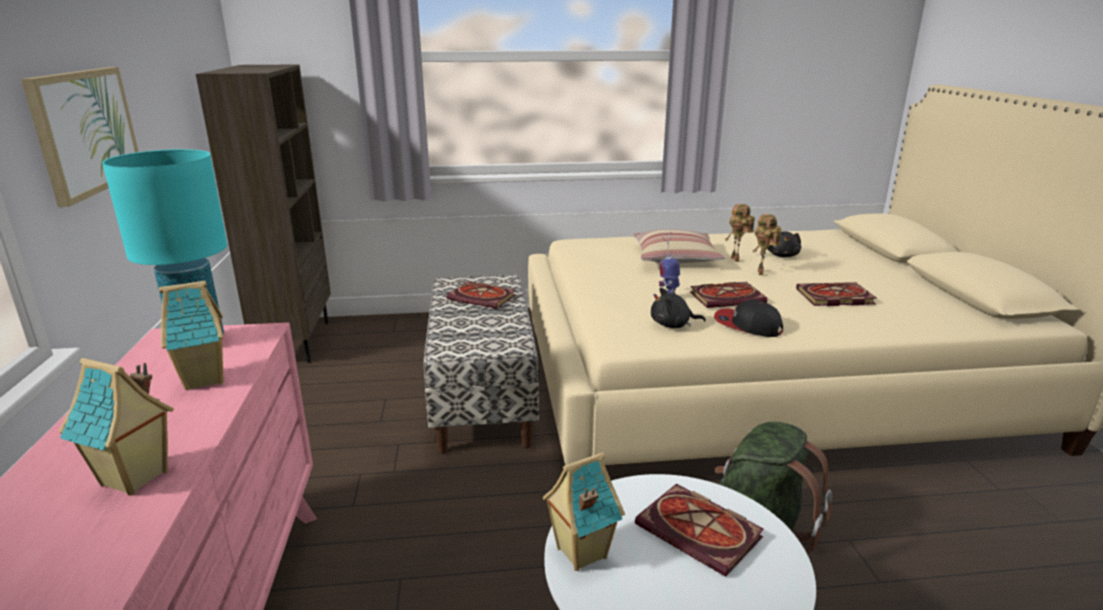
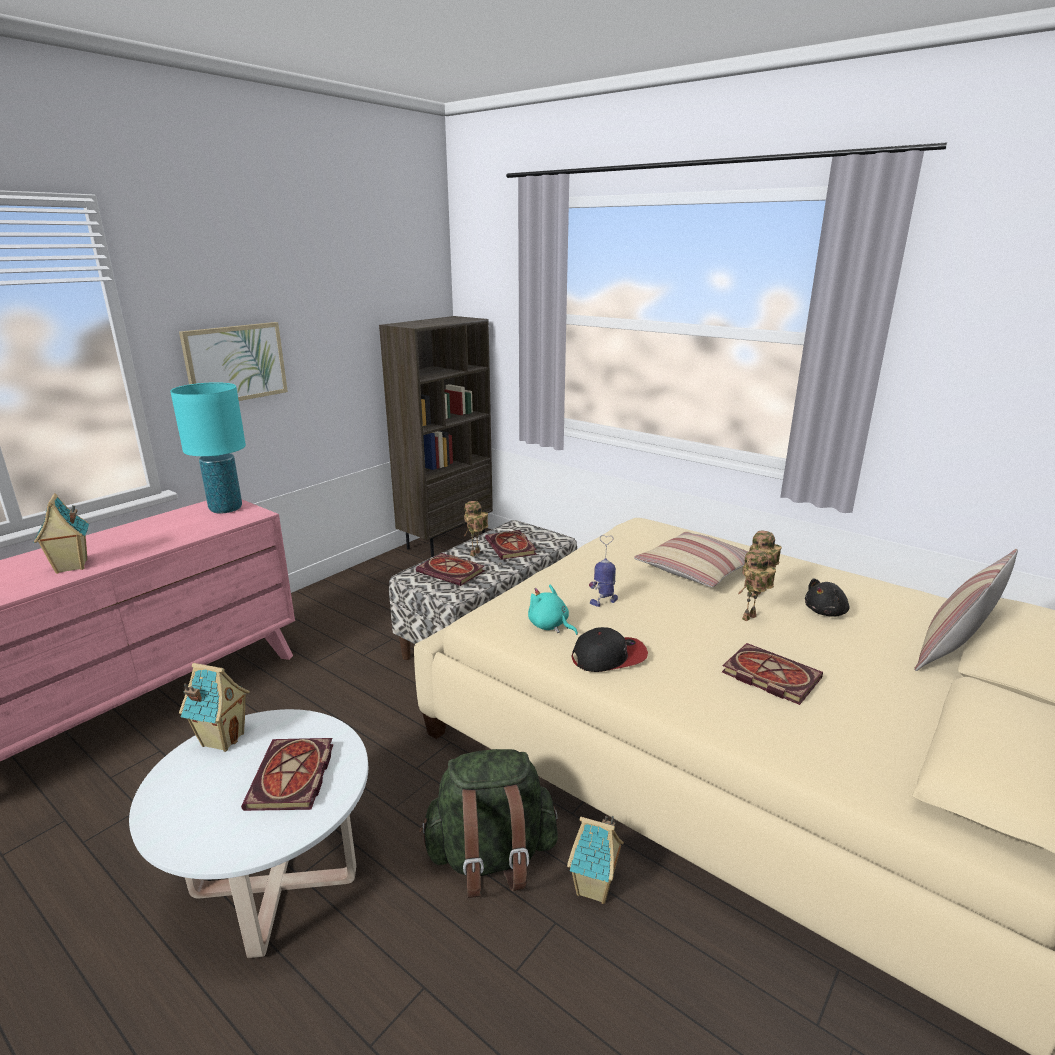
camera: 45 degrees right, 0 degrees up
toy house [159,281,224,390] -> toy house moved to [567,815,624,904]
black plush toy [651,287,706,328] -> turquoise plush toy [528,585,578,635]
book [690,282,768,308] -> book moved to [416,553,485,586]
cap [714,300,783,337] -> cap turned 90 degrees clockwise [572,627,648,672]
none -> toy robot [464,501,488,557]
none -> pillow [914,549,1018,671]

